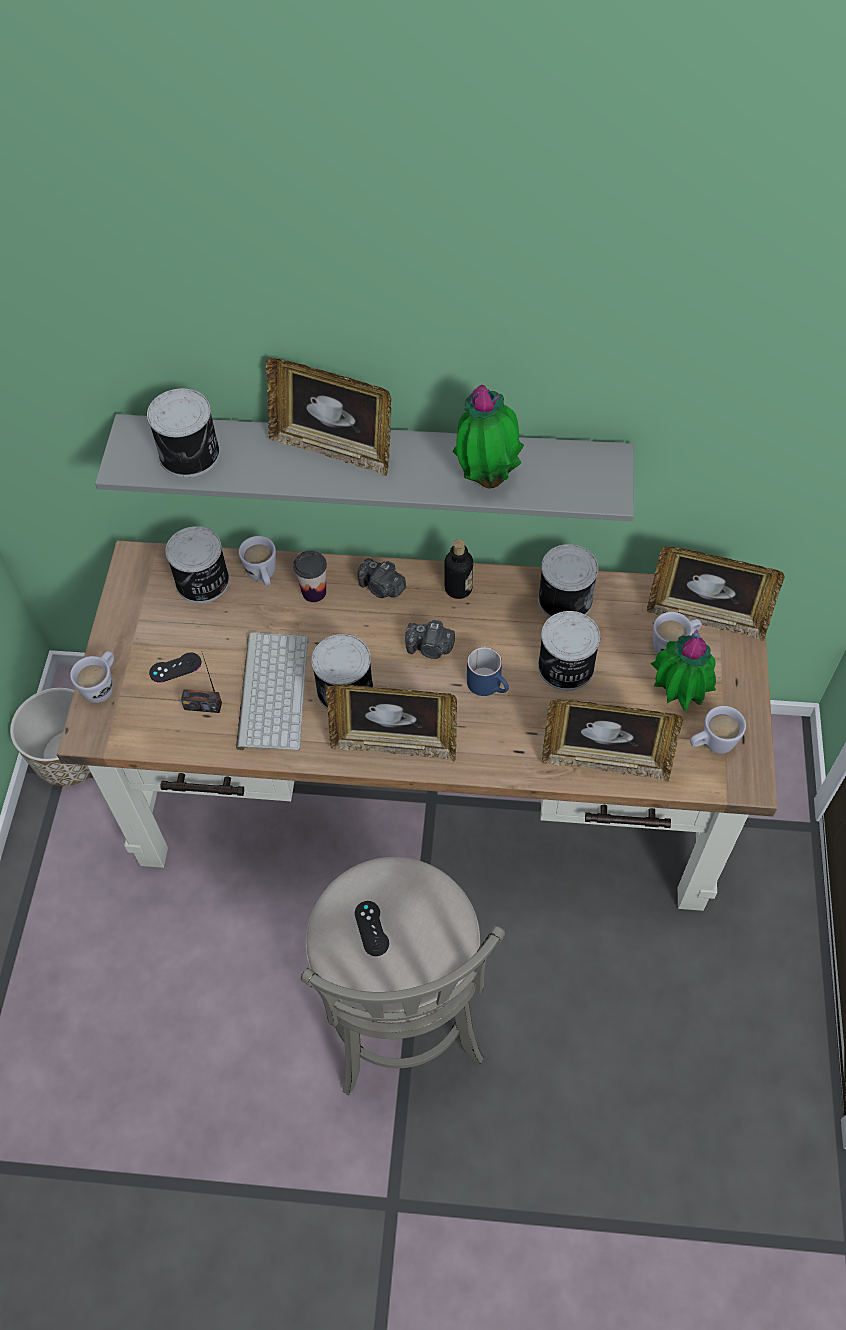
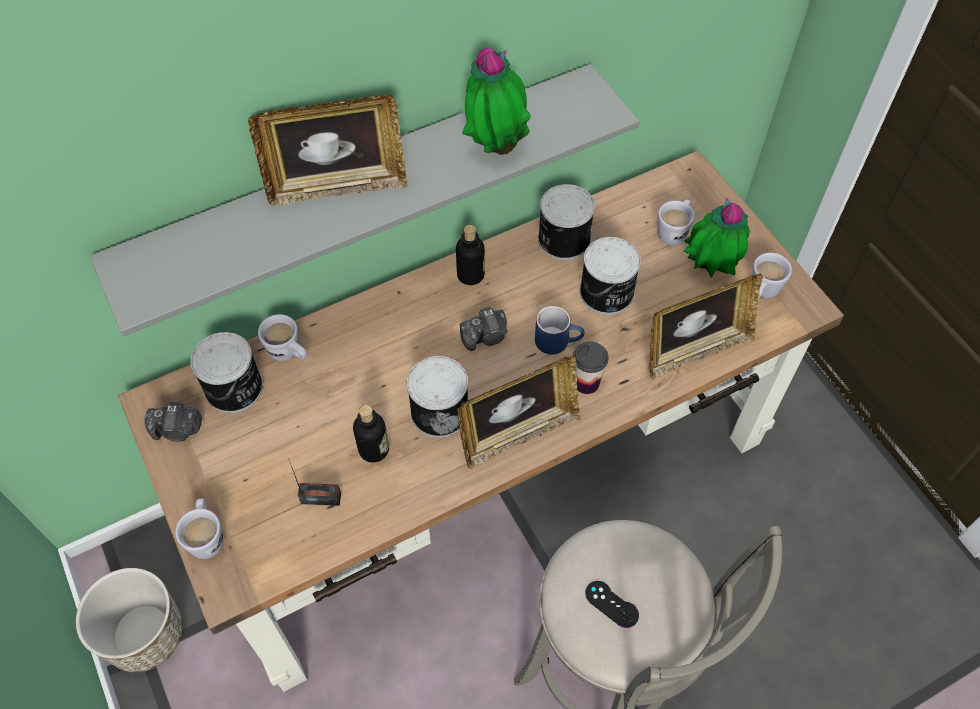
camera: 35 degrees left, 0 degrees up
can [147,388,220,478] -> none
black game controller [149,653,201,683] -> none
radio [181,653,222,713] -> radio turned 150 degrees counterclockwise [288,458,341,506]
keyboard [236,632,308,751] -> bottle [353,405,389,463]
cup [293,551,327,602] -> cup moved to [573,342,609,394]
camera [358,558,406,598] -> camera moved to [144,401,202,442]
picture frame [647,547,785,641] -> none

